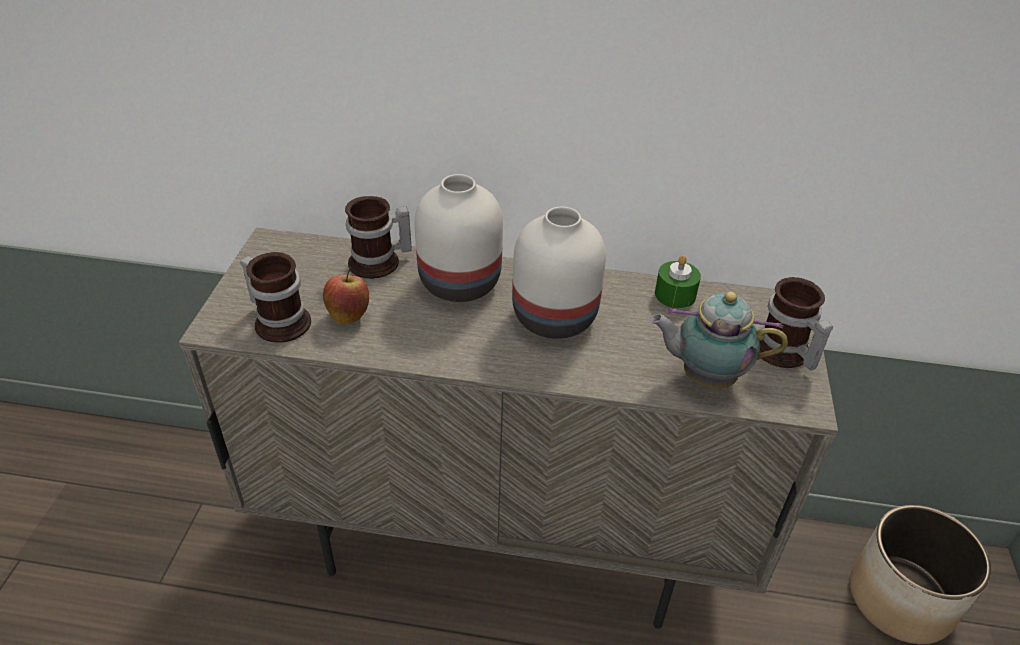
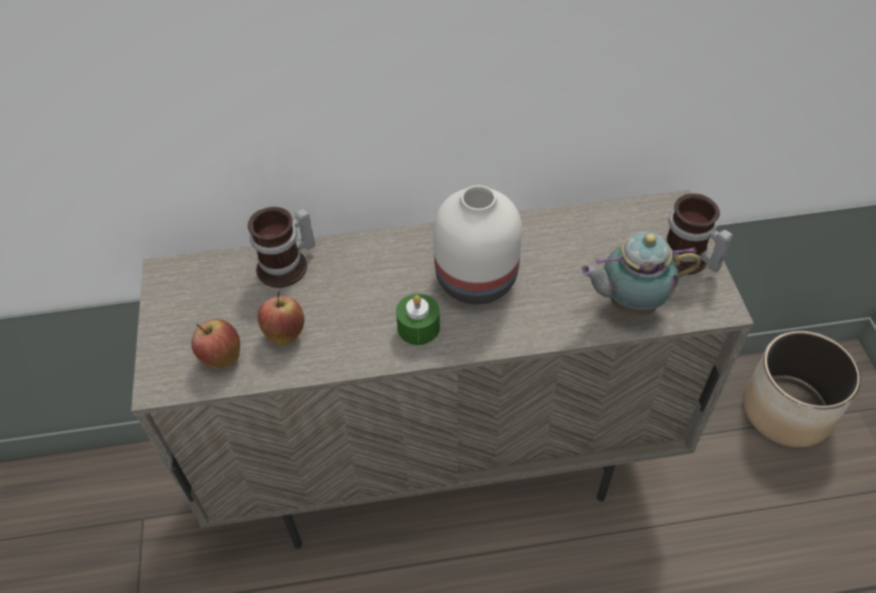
camera: 15 degrees left, 10 degrees up
mug [240,252,311,343] -> apple [191,319,240,368]
white vase [415,174,503,302] -> none
green candle [655,255,701,308] -> green candle moved to [396,294,440,345]

